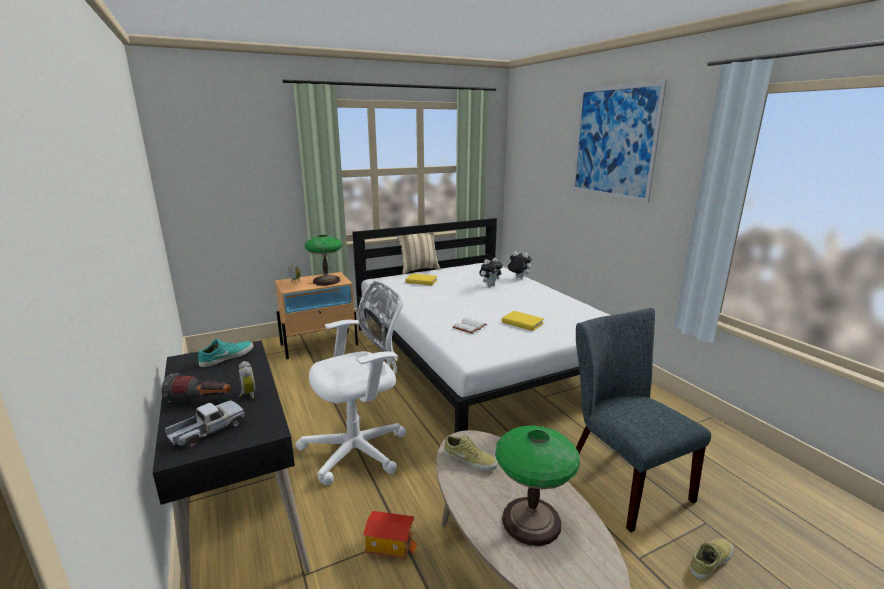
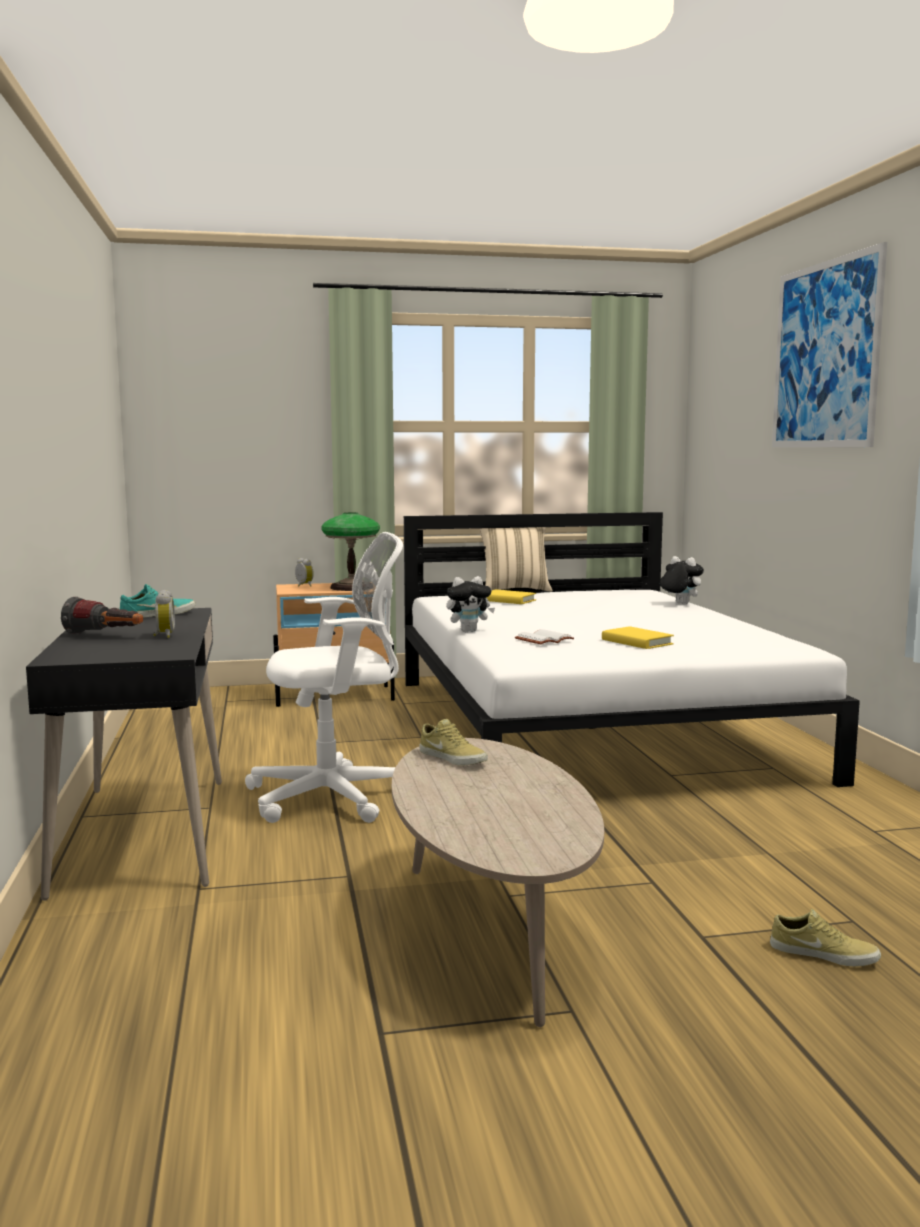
camera: 15 degrees right, 10 degrees down
toy truck [165,400,245,447] -> none
toy house [363,511,417,559] -> none
plush toy [479,258,503,287] -> plush toy moved to [446,576,495,632]
table lamp [495,425,580,546] -> none
grey chair [576,308,711,532] -> none
beige shoe [690,538,733,579] -> beige shoe turned 45 degrees clockwise [770,909,881,966]

